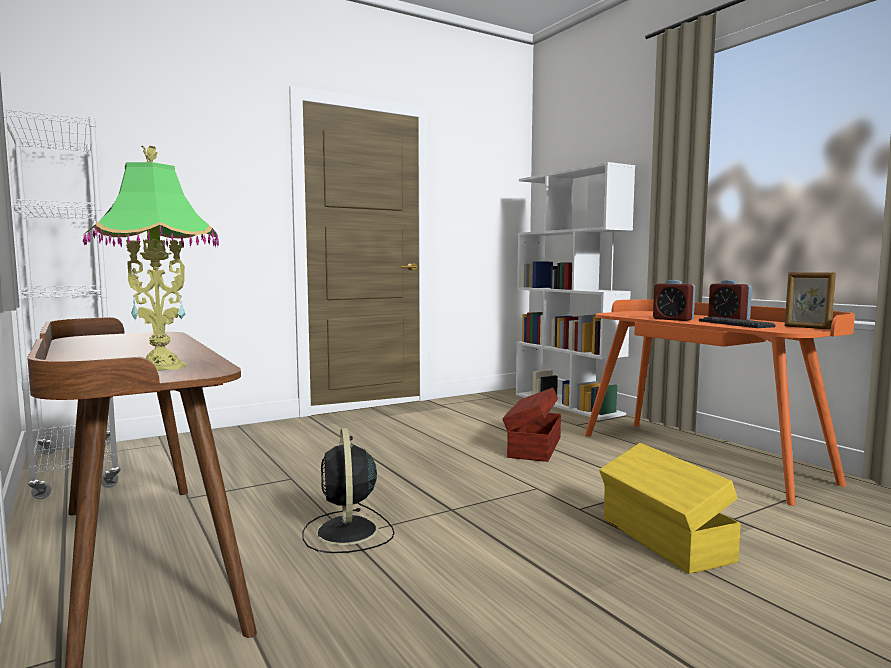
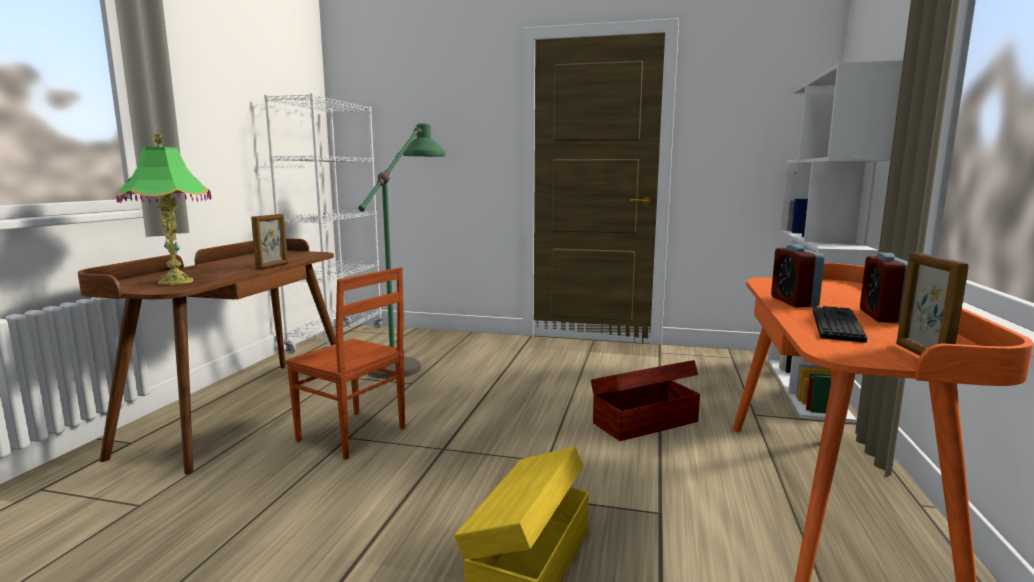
camera: 45 degrees right, 5 degrees up
black fan [302,428,394,553] -> brown chair [286,267,405,460]
none -> picture frame [251,214,288,270]
none -> green floor lamp [358,123,445,379]

